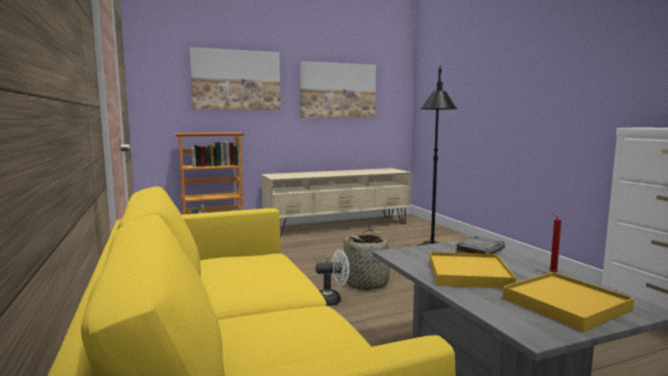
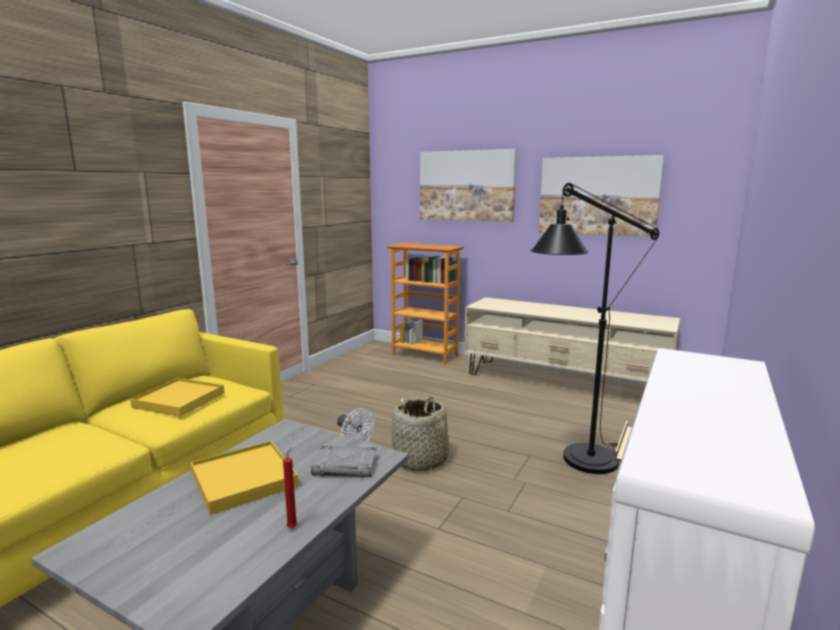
camera: 50 degrees right, 5 degrees up
yellow tray [502,272,634,332] -> yellow tray moved to [130,378,225,417]

